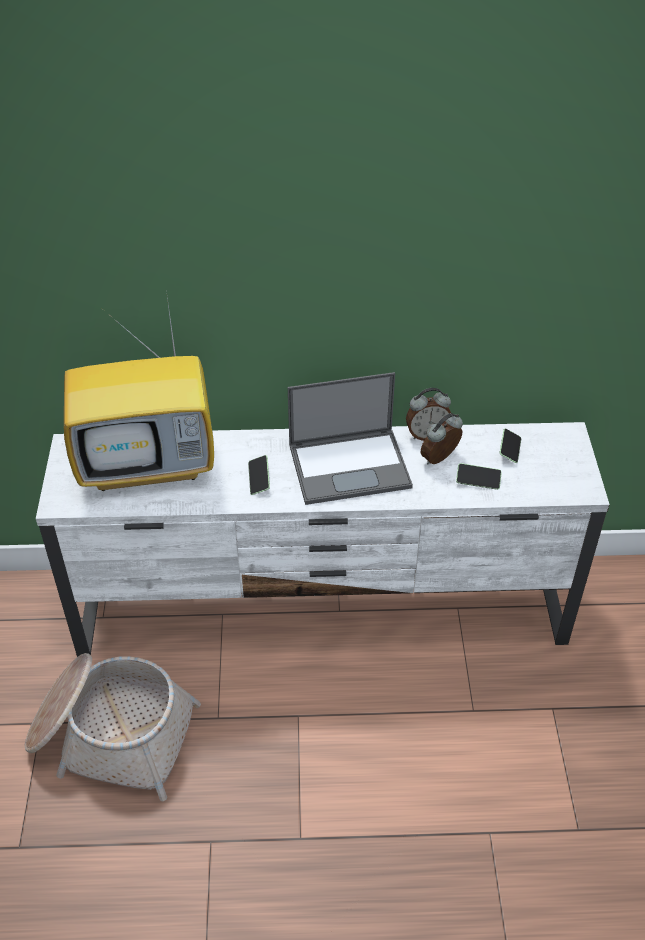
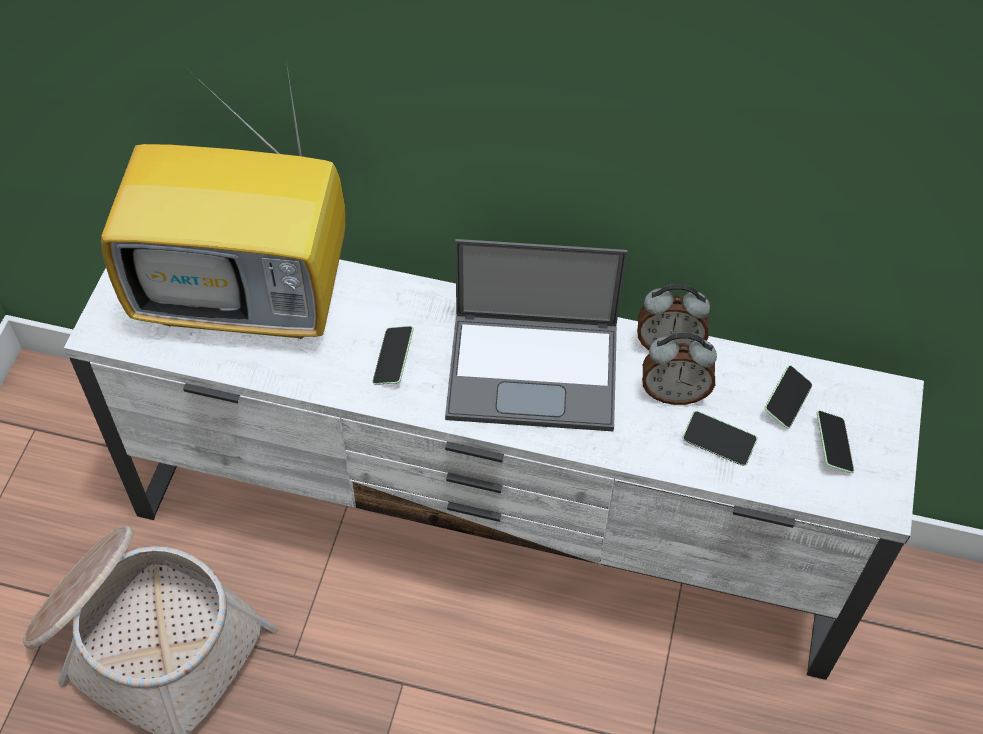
camera: 15 degrees right, 10 degrees up
alarm clock [421,413,463,464] -> alarm clock turned 150 degrees counterclockwise [642,333,717,405]
none -> phone [817,410,854,473]

